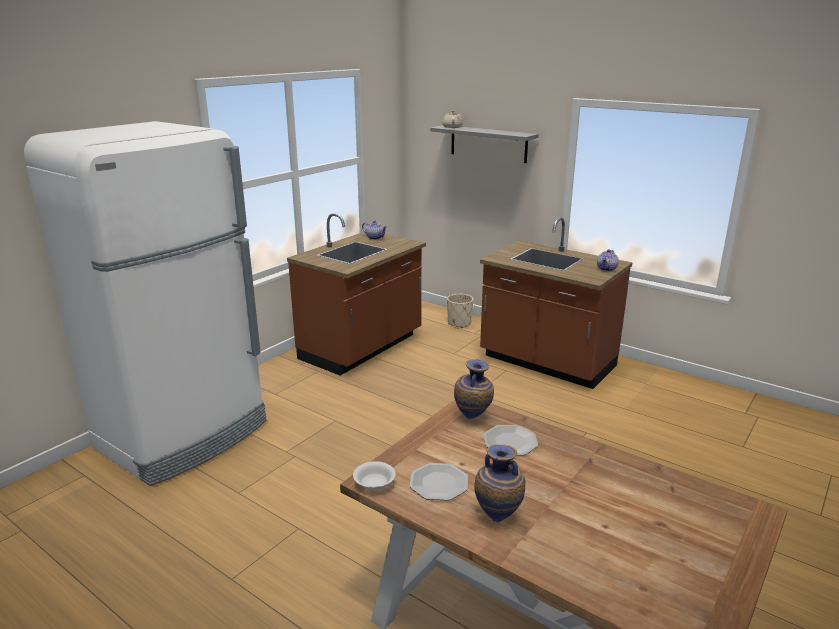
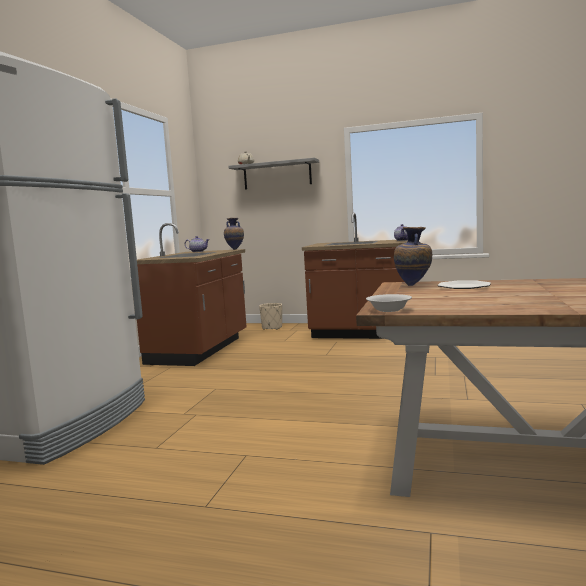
camera: 20 degrees left, 15 degrees down
plate [409,463,468,501] -> none
vase [474,444,525,522] -> vase moved to [224,218,244,250]

